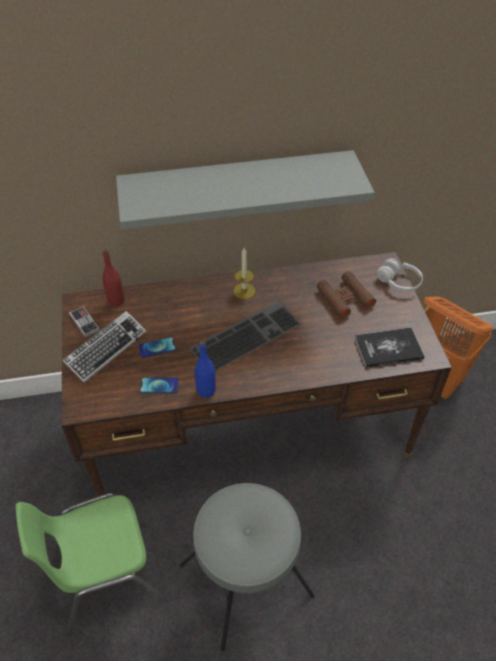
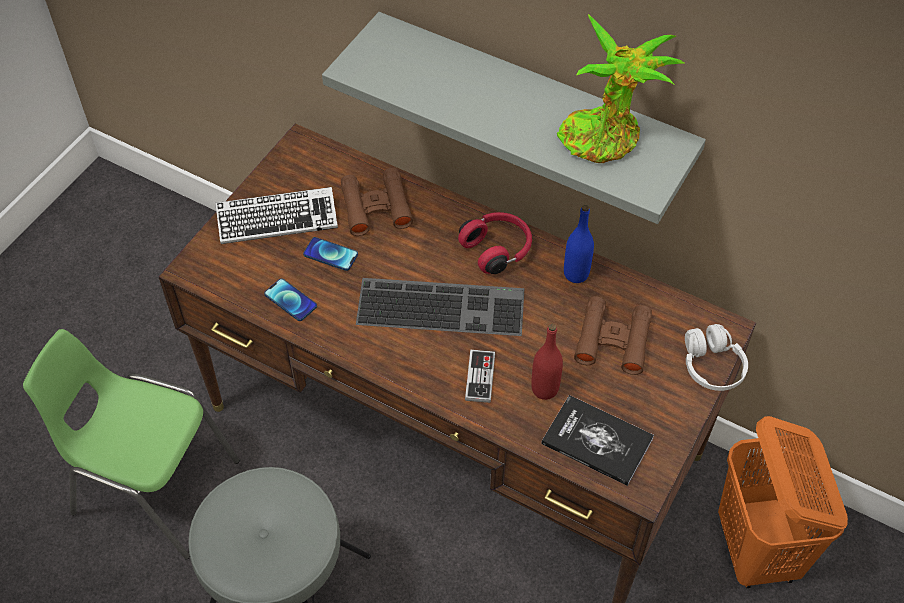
camera: 40 degrees right, 5 degrees up
game controller [69,306,100,337] -> game controller moved to [465,350,495,403]
red bottle [102,249,124,306] -> red bottle moved to [531,324,563,400]
blue bottle [195,341,216,398] -> blue bottle moved to [564,205,594,283]
candle [233,248,255,299] -> red headphones [458,212,532,274]
none -> brown binoculars [341,168,413,236]
none -> potted plant [557,14,684,163]

